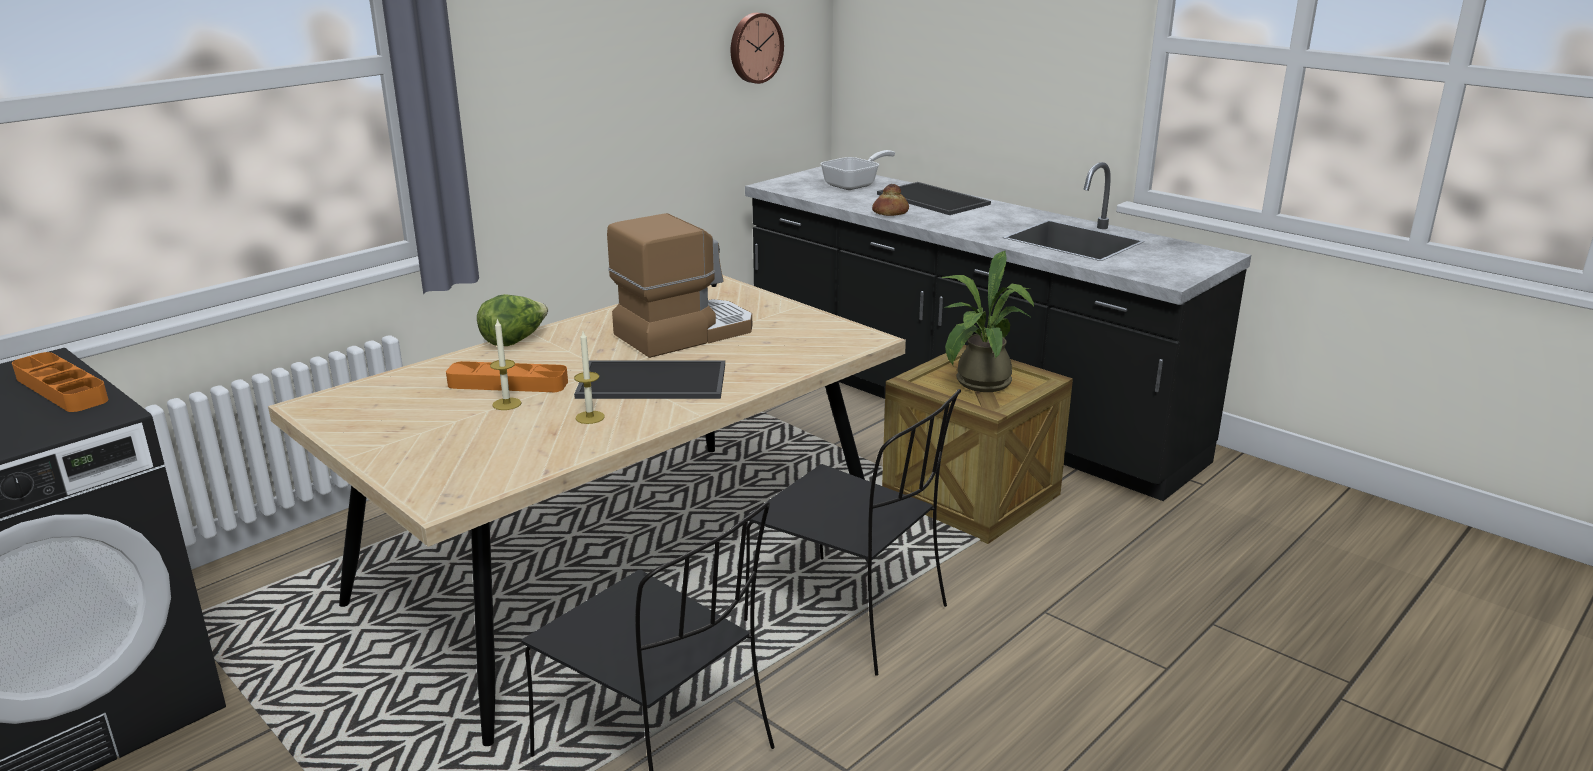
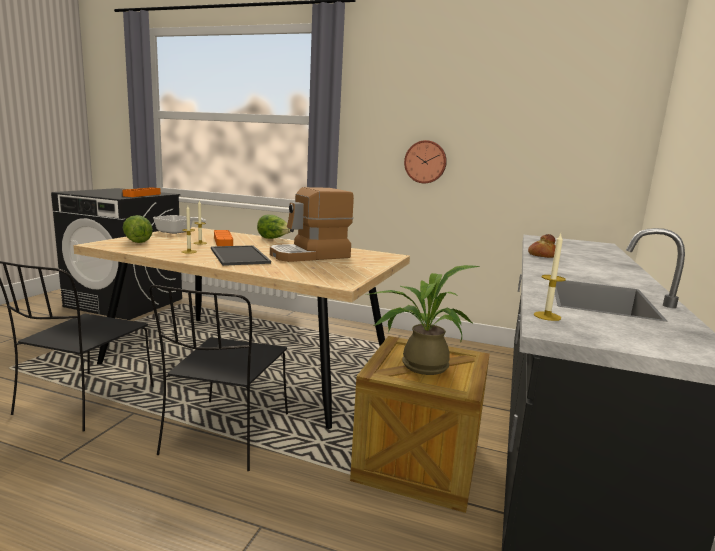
camera: 65 degrees right, 10 degrees down
coffee machine [607,213,752,358] -> coffee machine turned 120 degrees clockwise [270,187,354,262]
wall clock [731,13,784,84] -> wall clock moved to [404,140,447,183]
frying pan [820,150,895,190] -> frying pan moved to [153,215,206,234]
tray [877,182,991,215] -> none
none -> lettuce [123,215,153,243]
none -> candle [534,234,566,321]

